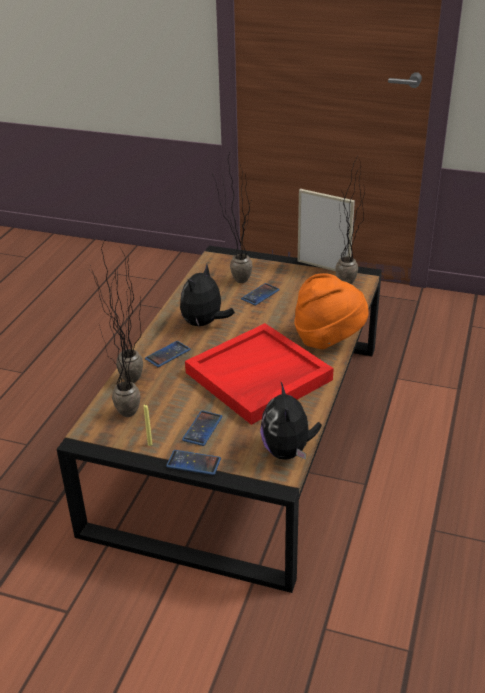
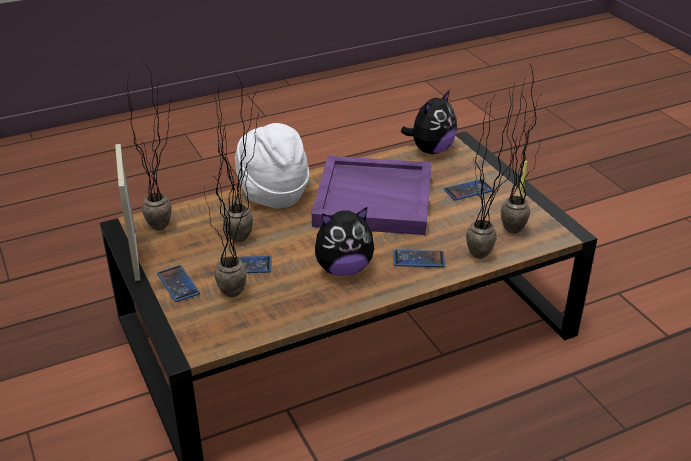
camera: 135 degrees left, 0 degrees up
phone [166,450,221,475] -> phone moved to [157,265,200,302]
red tray [185,323,334,425] -> purple tray [312,156,432,235]
orange hat [294,273,369,349] -> white hat [235,123,309,208]
none -> potted plant [214,70,259,242]

